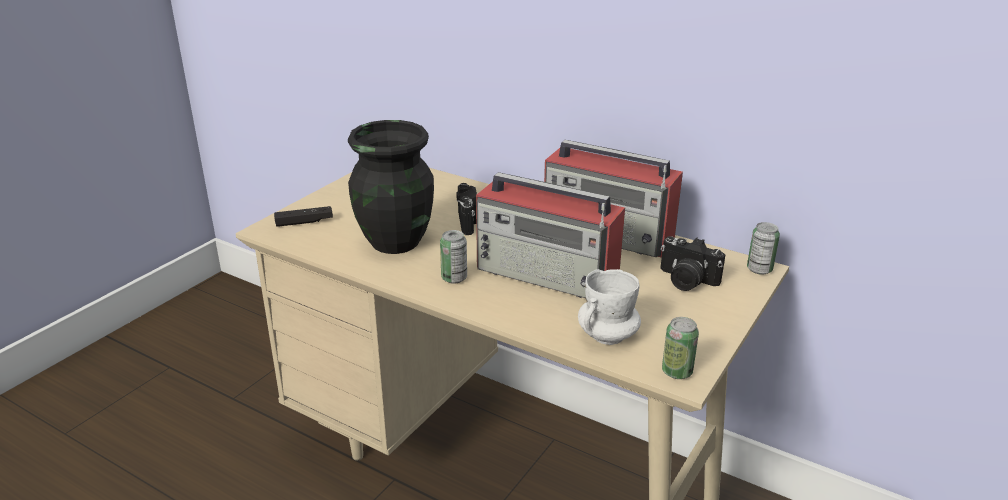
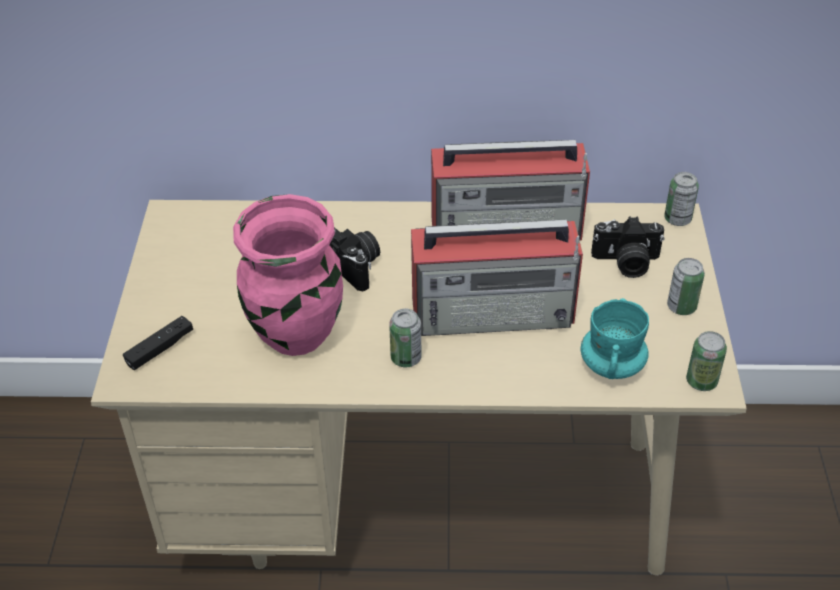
camera: 30 degrees left, 15 degrees up
black vase [348,120,434,254] -> pink vase [233,194,343,356]
white mug [578,269,641,345] -> turquoise mug [581,298,649,379]
none -> can [667,258,705,315]

